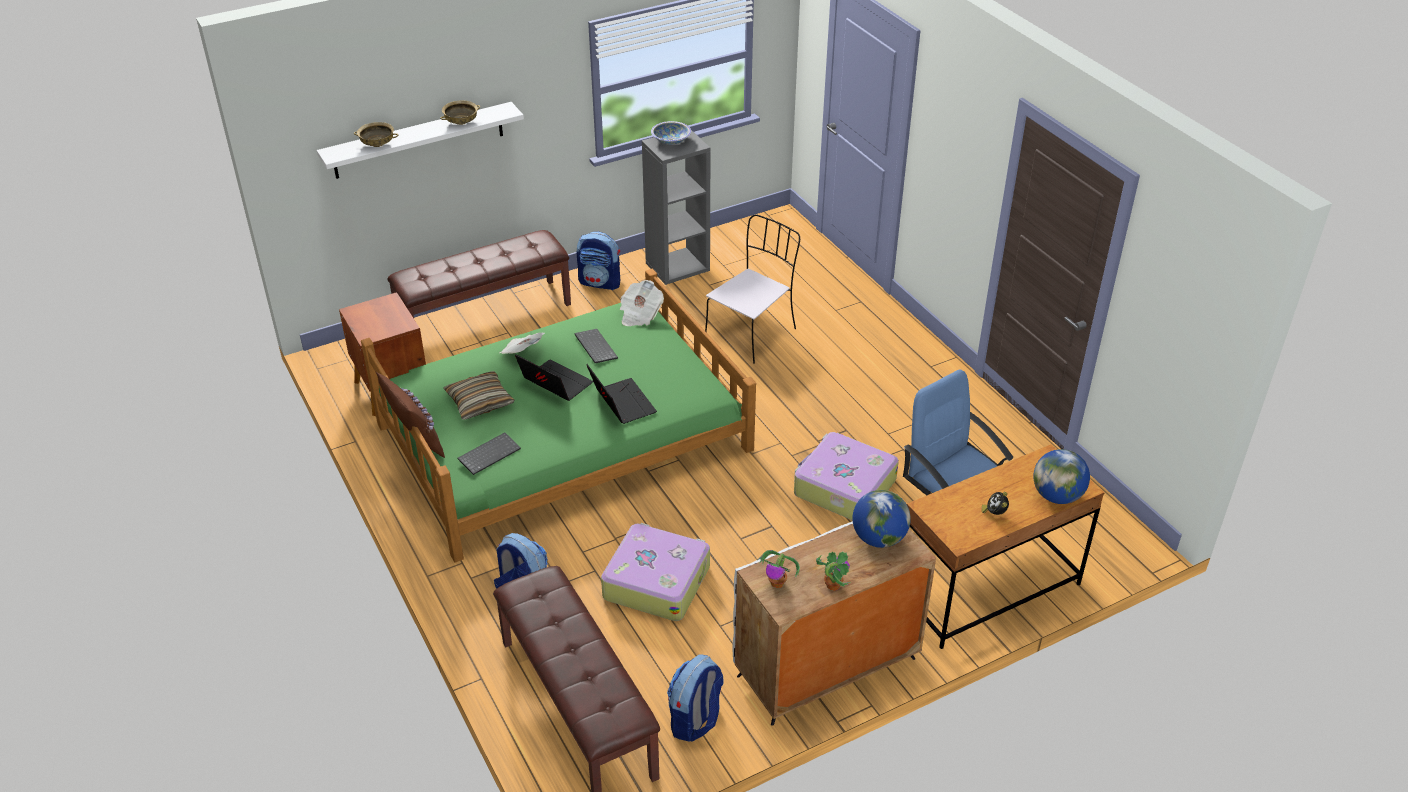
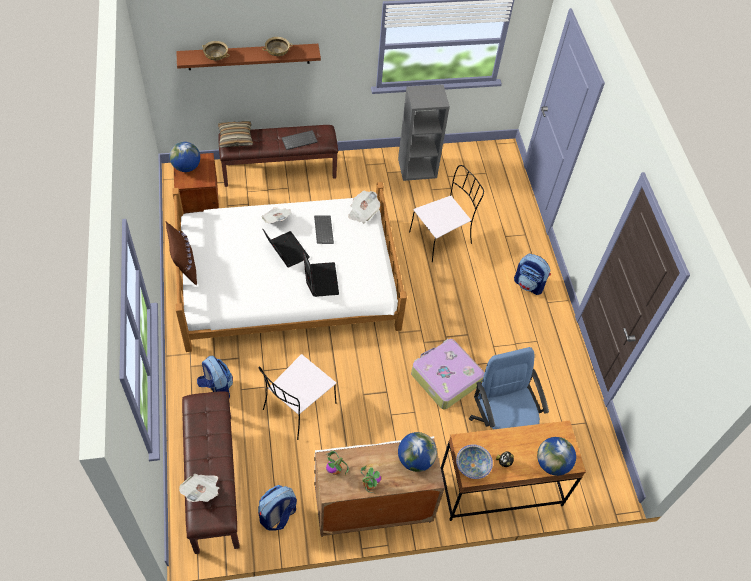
camera: 15 degrees right, 15 degrees up
white shelf [317,102,524,179] -> brown shelf [176,44,321,70]
green bed [361,269,756,563] -> white bed [172,182,407,352]
pillow [443,371,514,420] -> pillow moved to [218,121,253,148]
keyboard [458,432,521,475] -> keyboard moved to [282,130,318,150]
backpack [577,232,620,290] -> backpack moved to [514,254,551,295]
suitcase [601,523,710,621] -> white chair [259,354,337,440]
bowl [651,121,691,145] -> bowl moved to [456,444,493,479]
none -> globe [169,142,200,172]
none -> newspaper [179,474,219,502]

